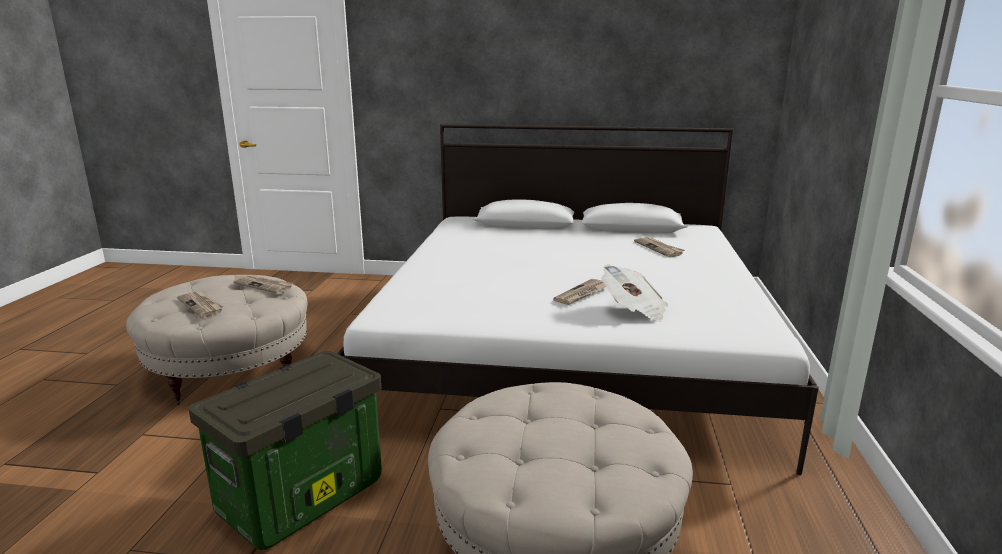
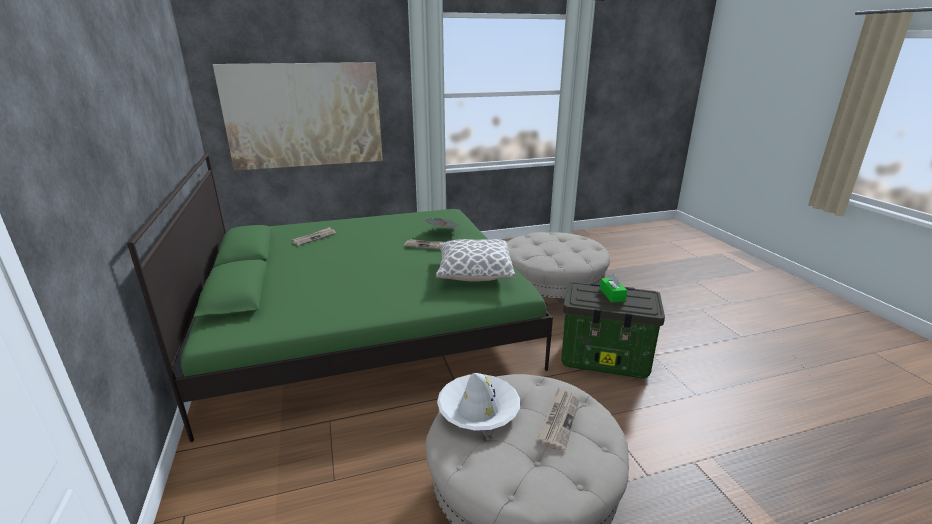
camera: 115 degrees left, 5 degrees up
newspaper [233,275,293,294] -> white hat [437,373,520,431]
white bed [337,124,819,475] -> green bed [127,153,553,442]
none -> picture [213,62,383,171]
none -> pillow [436,239,516,282]
none -> green tissue box [600,273,627,302]

